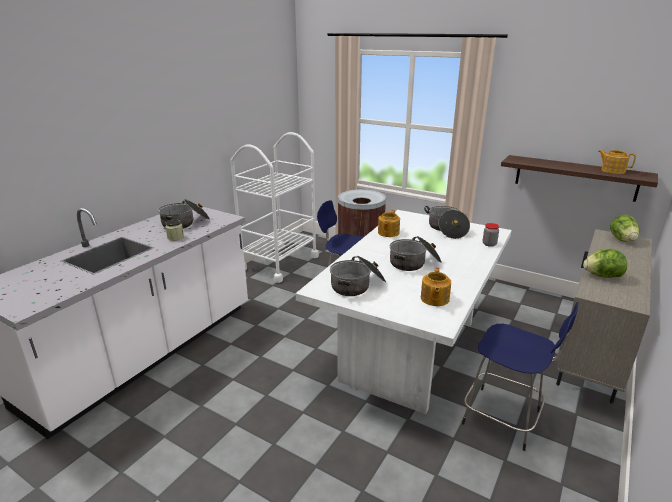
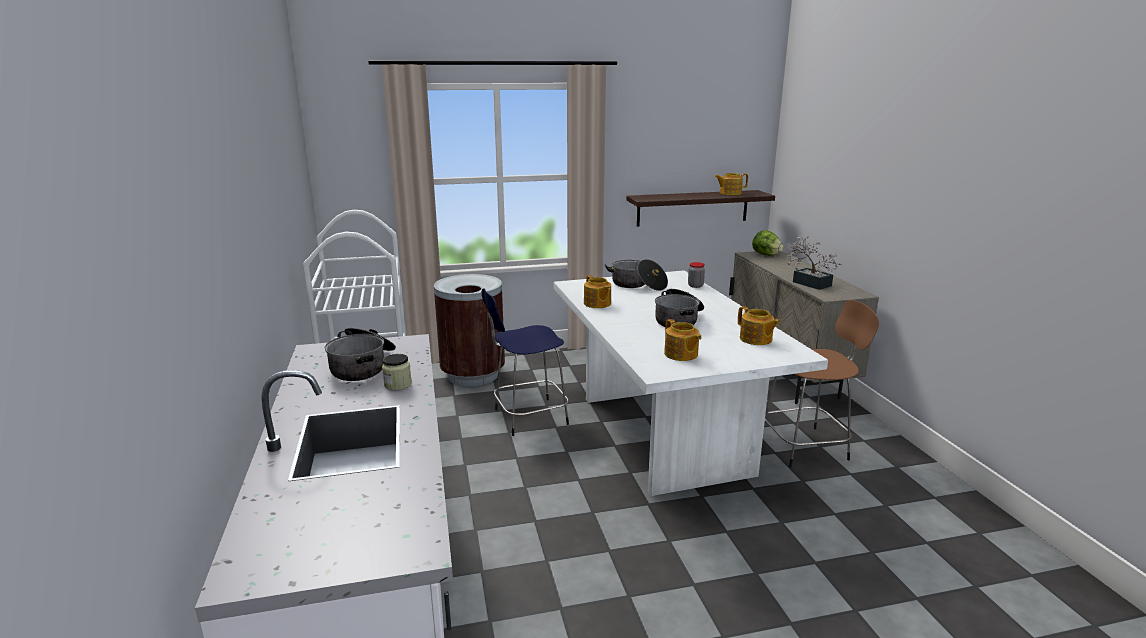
camera: 45 degrees left, 5 degrees down
cooking pot [330,256,386,296] -> teapot [664,319,702,361]
blue stool [462,302,578,451] -> brown stool [764,300,879,467]
lettuce [583,249,627,278] -> potted plant [786,236,842,290]

